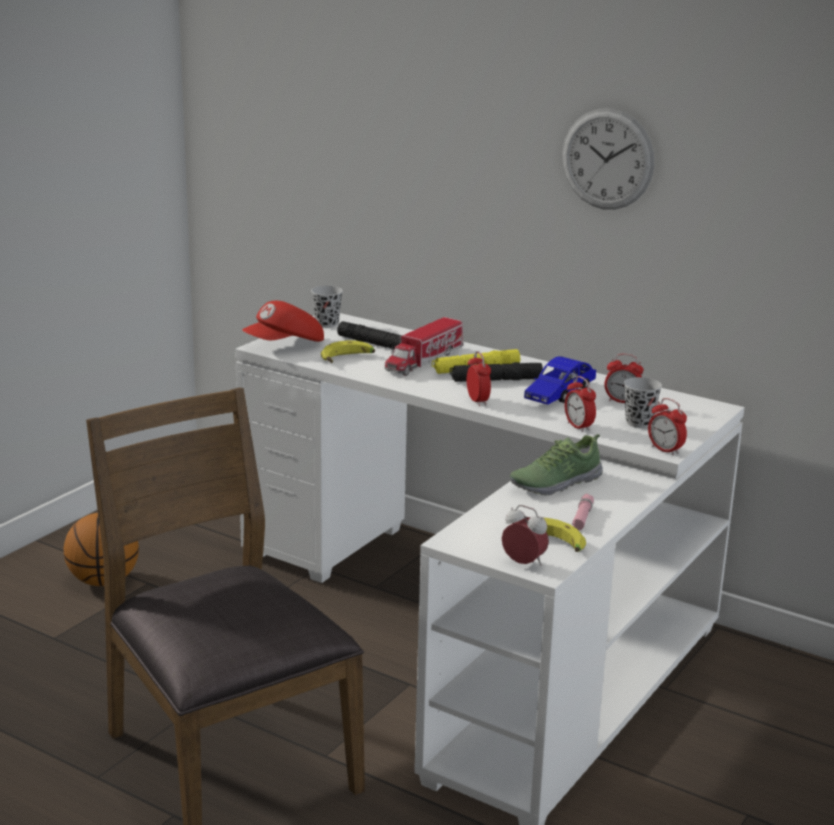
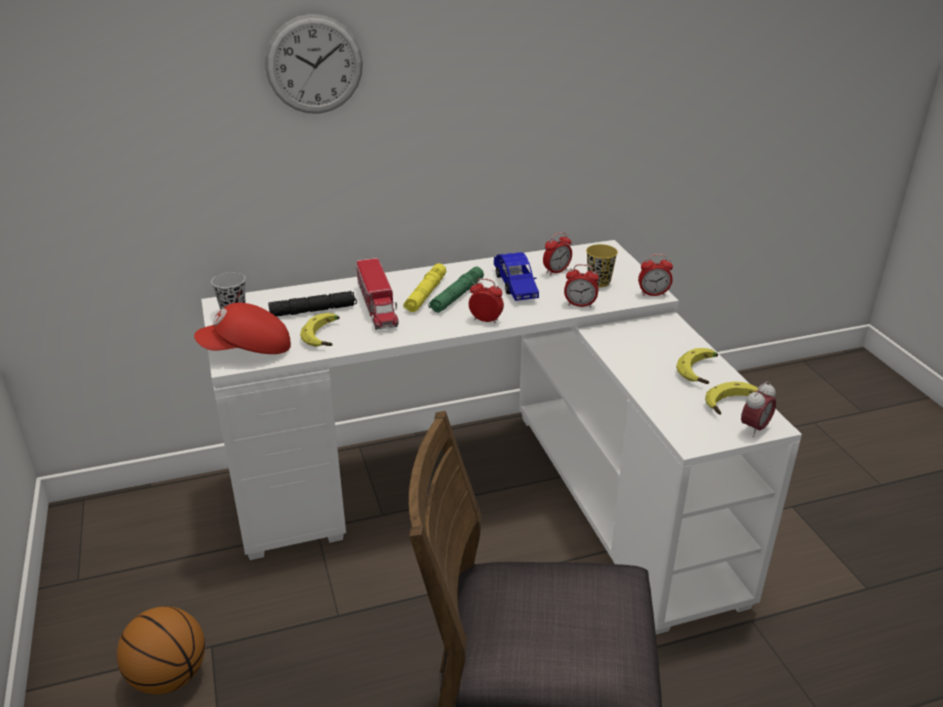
camera: 50 degrees left, 10 degrees up
red cap [242,301,324,342] -> red cap turned 75 degrees clockwise [194,303,291,354]
black flashlight [450,362,543,382] -> green flashlight [428,267,484,313]
alarm clock [502,505,549,566] -> alarm clock turned 150 degrees clockwise [741,381,776,437]
shoe [510,434,603,495] -> none
wall clock [562,108,654,210] -> wall clock moved to [265,14,363,114]
pink flashlight [572,494,594,530] -> banana [676,348,718,384]
black cup [624,377,662,428] -> yellow cup [586,244,618,287]

